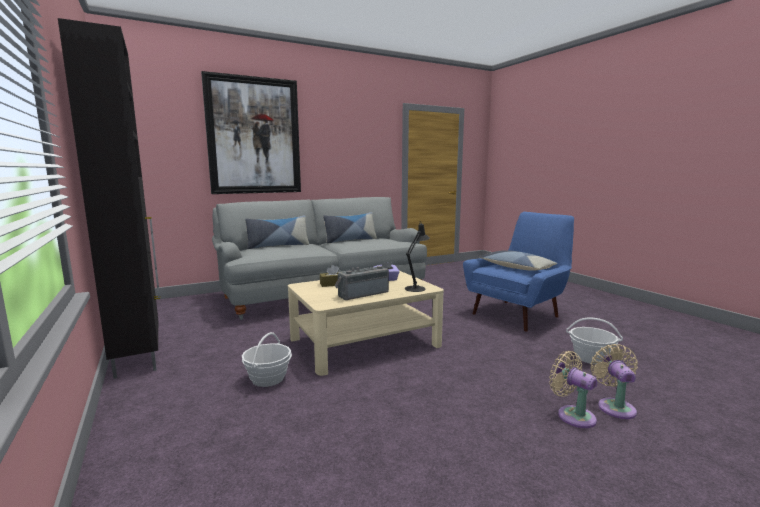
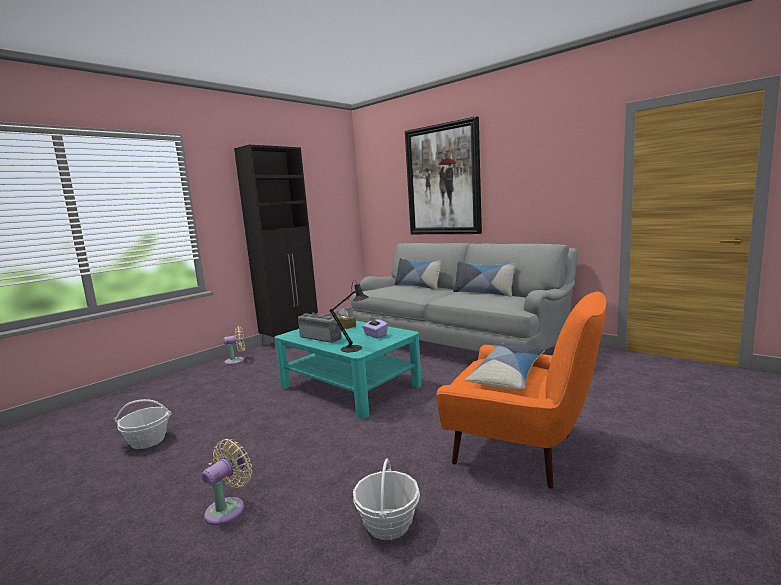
camera: 70 degrees right, 0 degrees up
basket [242,332,292,387] -> basket moved to [114,399,171,449]
beige coffee table [288,271,444,376] -> turquoise coffee table [275,321,422,419]
blue armchair [463,212,574,331] -> orange armchair [436,292,606,488]
beige fan [591,344,638,419] -> beige fan moved to [224,326,245,365]

